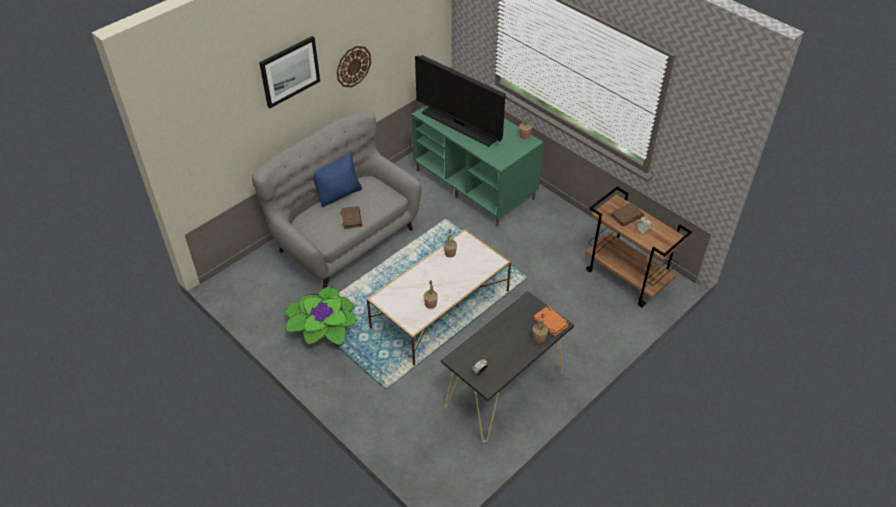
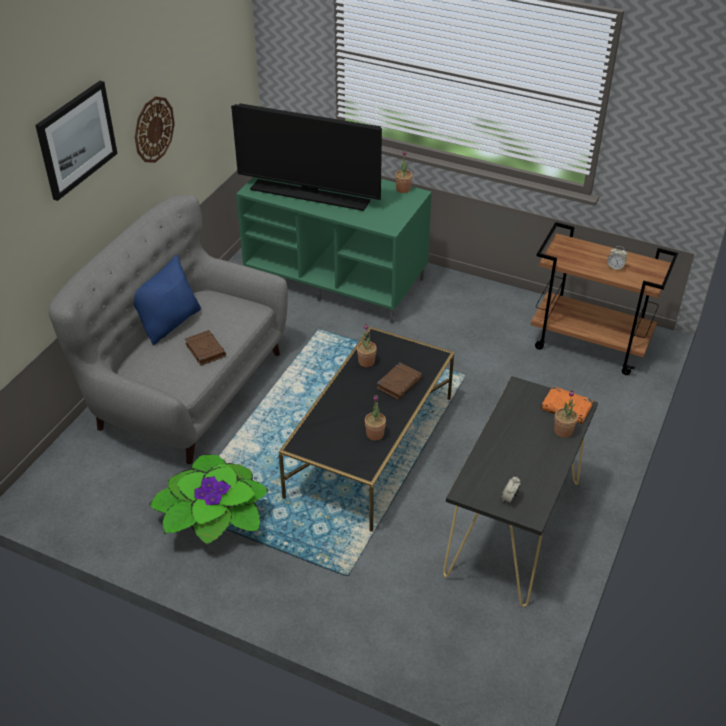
camera: 20 degrees left, 5 degrees down
white coffee table [367,229,511,365] -> black coffee table [279,327,454,532]
brown book [611,203,644,227] -> brown book moved to [377,362,423,400]

